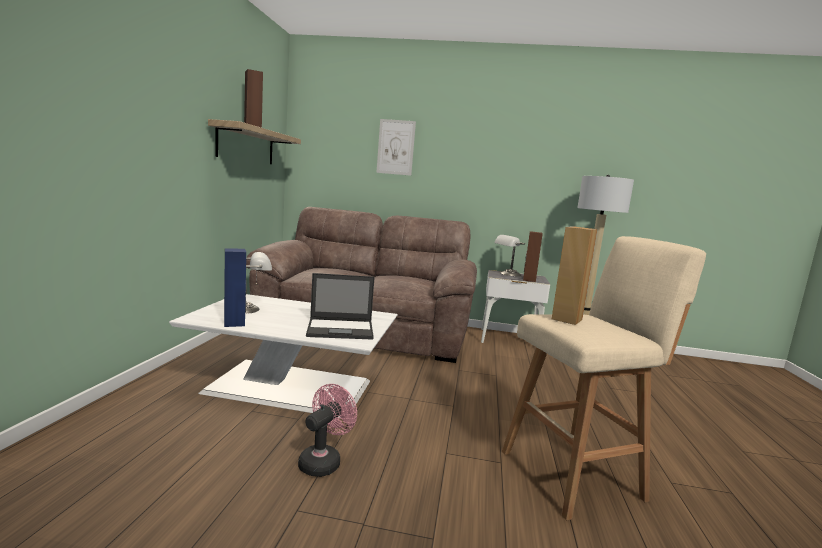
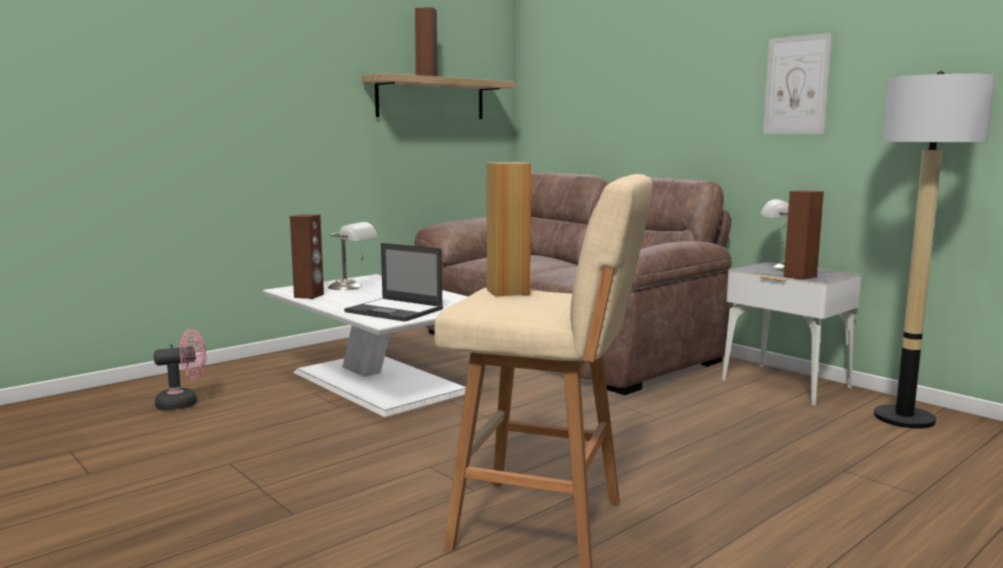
camera: 40 degrees right, 0 degrees up
blue speaker [224,248,246,327] -> brown speaker [290,214,324,299]
pink fan [298,384,357,477] -> pink fan moved to [154,329,206,410]
picture [376,119,416,176] -> picture moved to [763,33,833,134]

